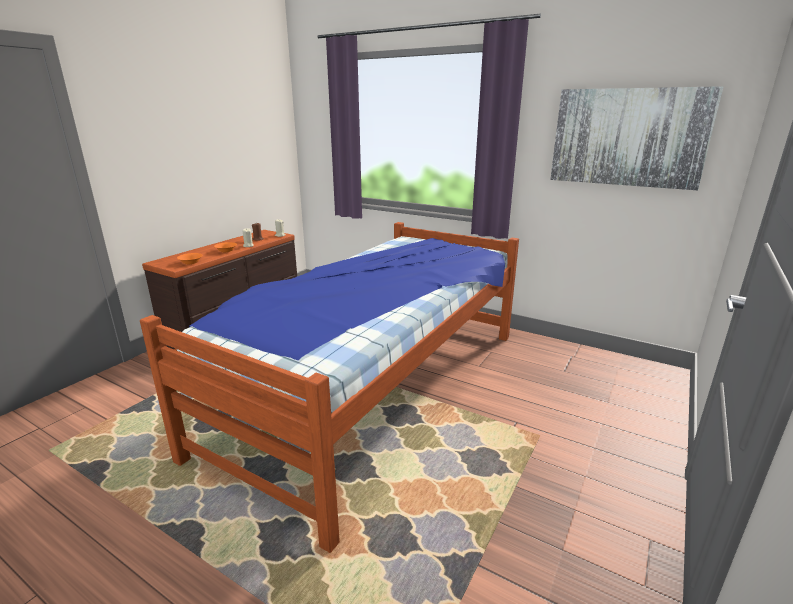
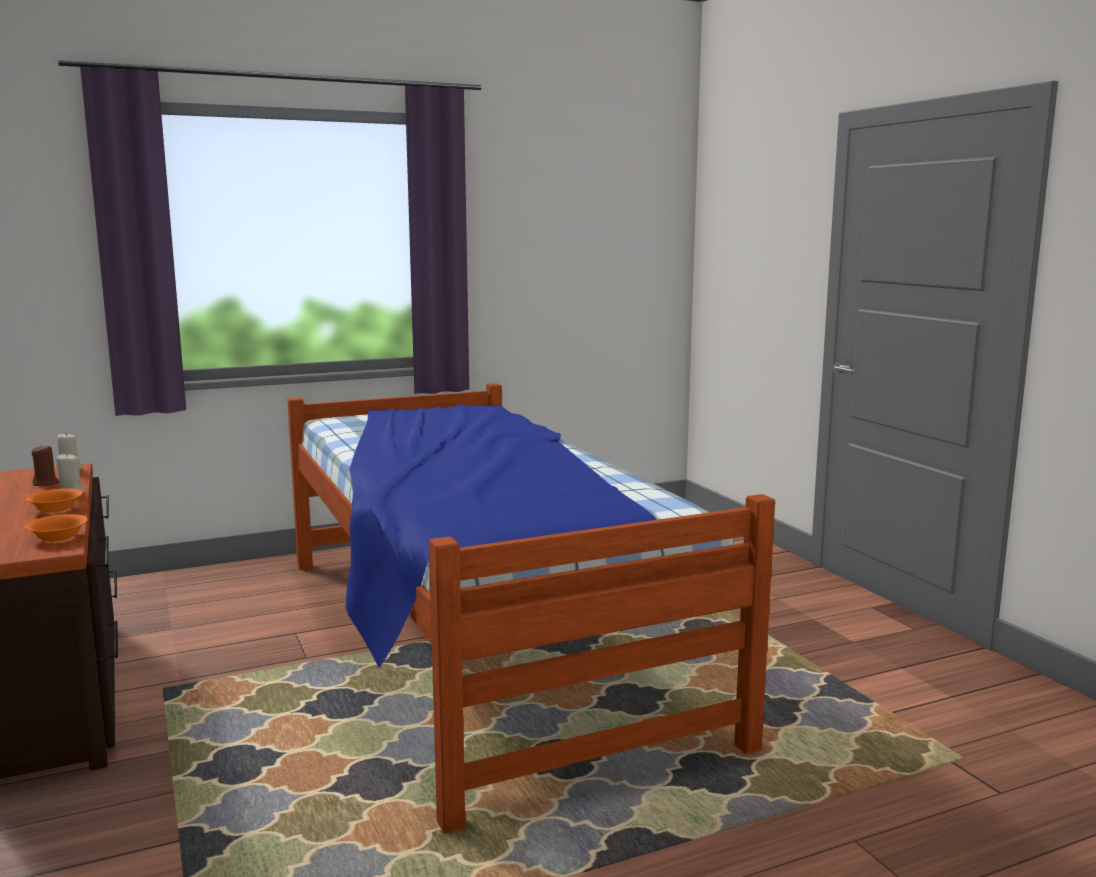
camera: 55 degrees left, 10 degrees down
picture [550,86,724,190] -> none

